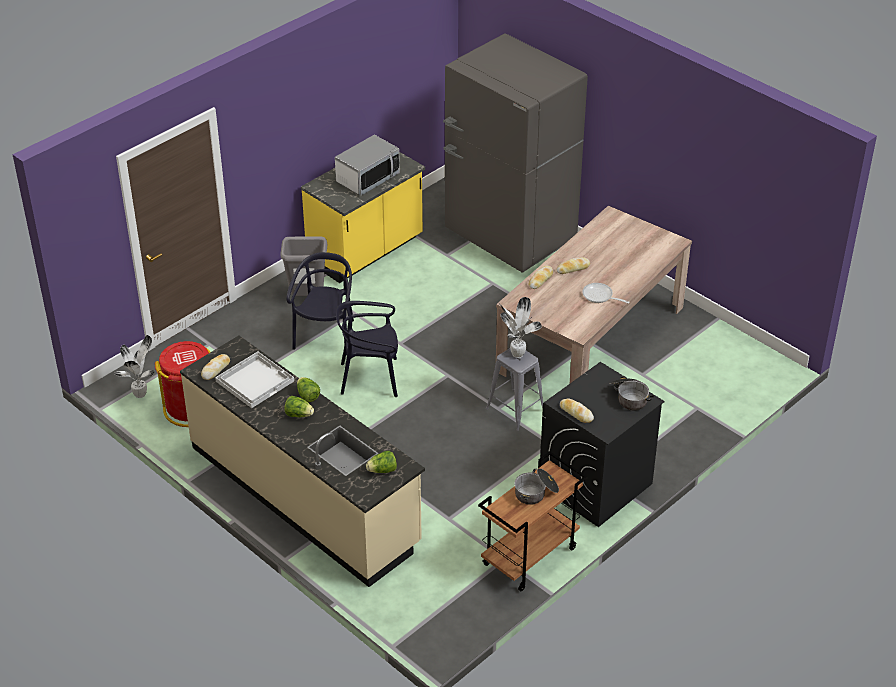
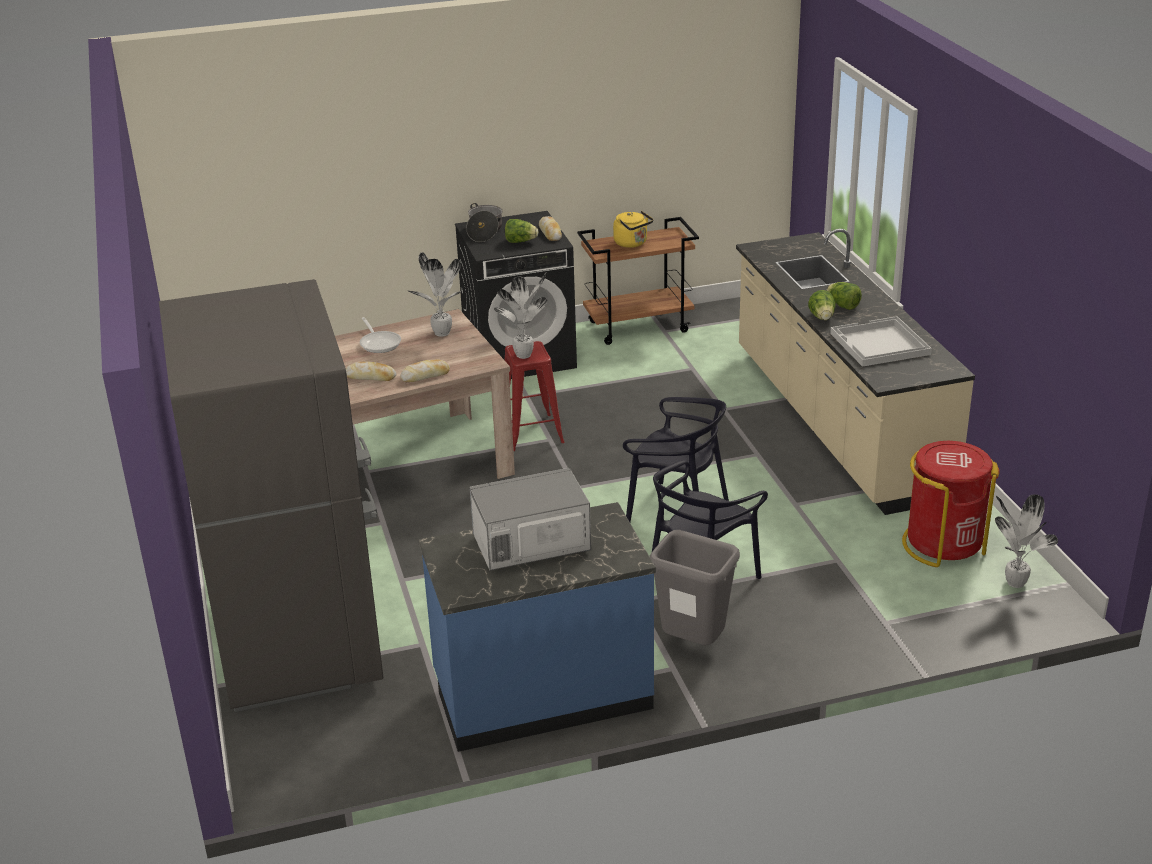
camera: 150 degrees left, 10 degrees down
bread [201,354,230,380] -> none
yellow counter [301,152,425,283] -> blue counter [418,502,656,752]
lettuce [366,451,397,473] -> lettuce moved to [505,219,538,243]
grey stool [486,348,544,431] -> red stool [505,341,564,451]
cooking pot [515,468,559,505] -> yellow kettle [613,211,653,248]
none -> potted plant [408,252,462,337]

